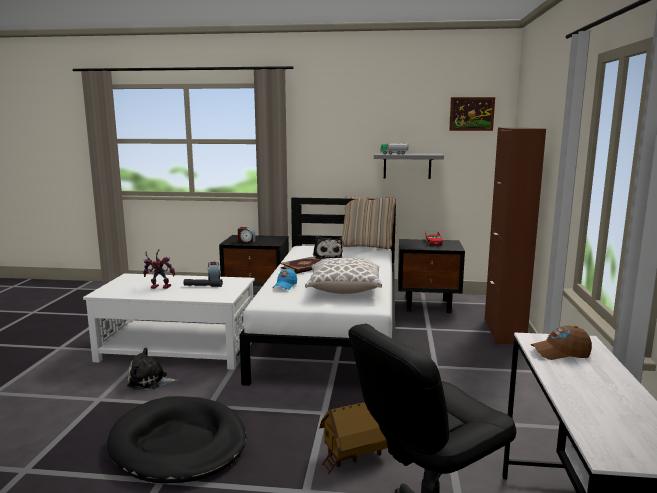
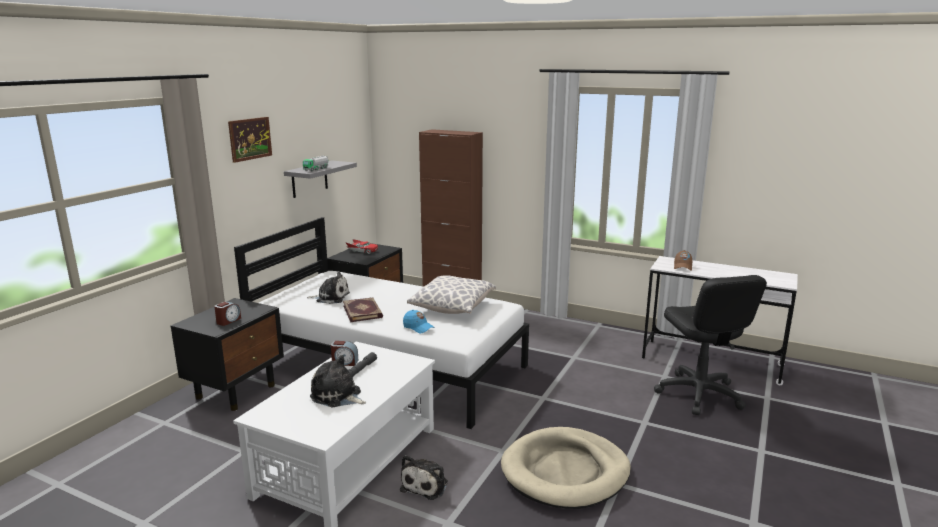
camera: 70 degrees left, 5 degrees up
black dog bed [107,396,247,483] -> beige dog bed [501,427,631,509]
toy robot [143,249,175,289] -> plush toy [310,355,367,407]
toy house [319,402,388,474] -> none
beige pillow [341,196,396,249] -> none
picture [449,97,495,131] -> picture moved to [228,117,272,163]

